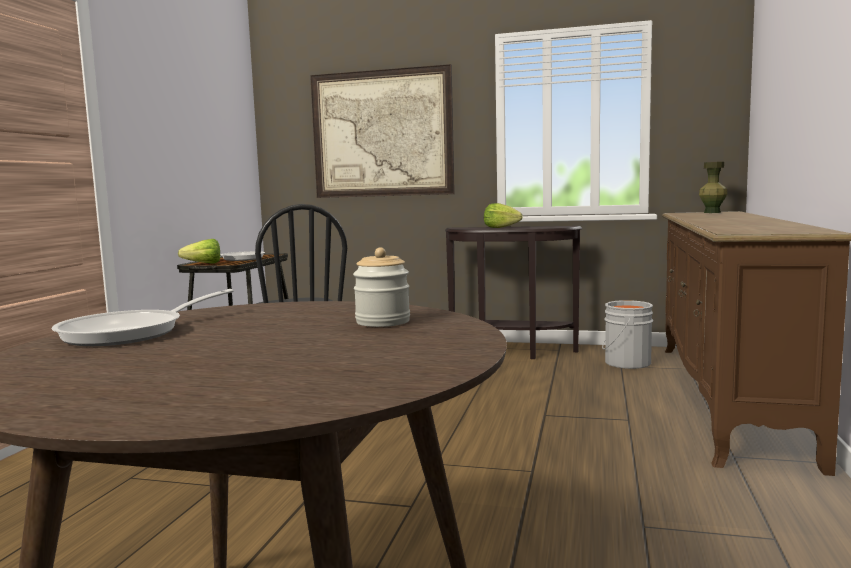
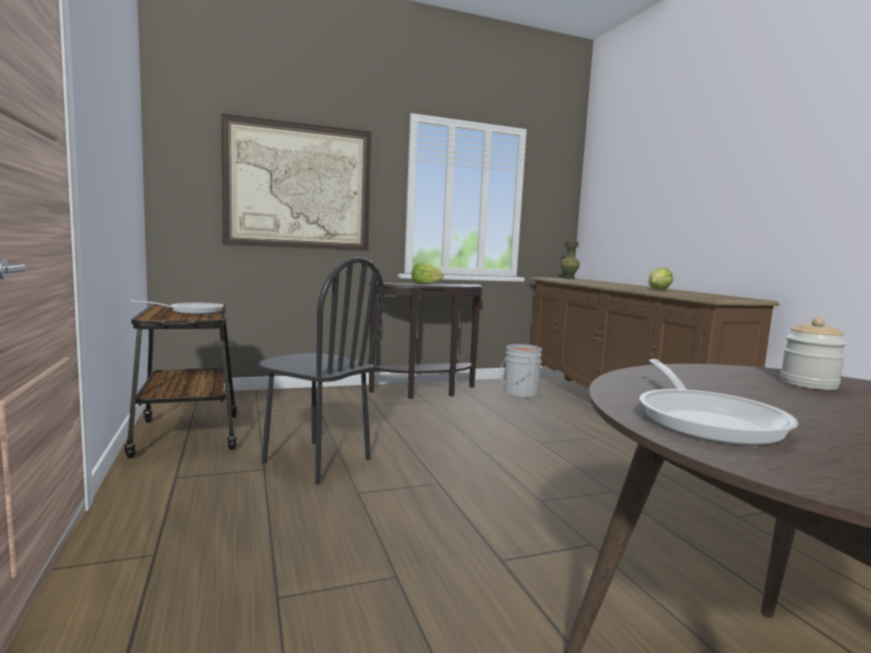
camera: 35 degrees left, 0 degrees up
lettuce [178,239,220,264] -> lettuce moved to [648,267,673,290]

